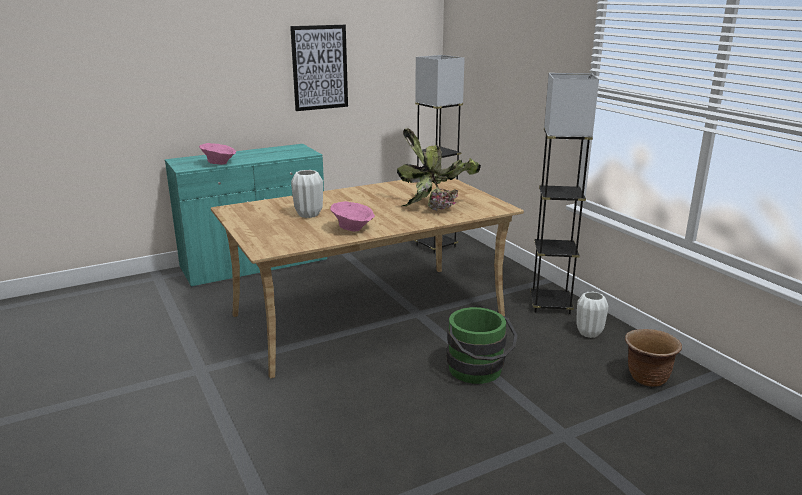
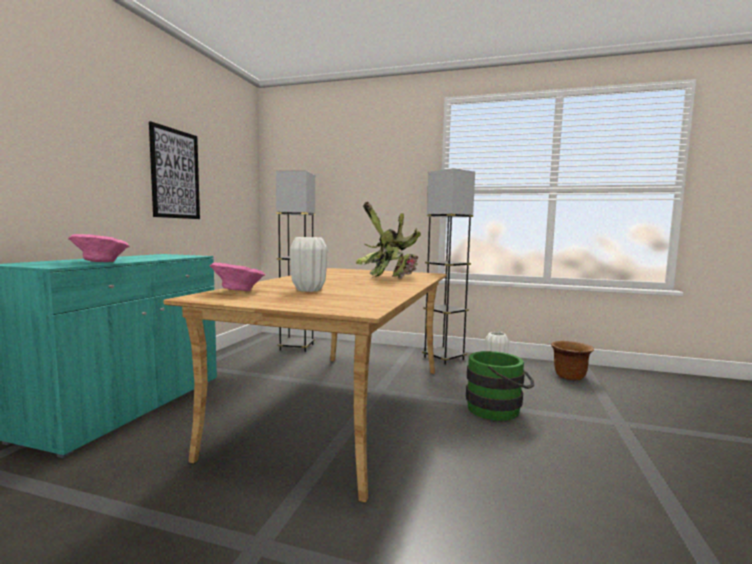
camera: 45 degrees left, 15 degrees down
pink bowl [330,201,375,231] -> pink bowl moved to [210,263,265,291]

